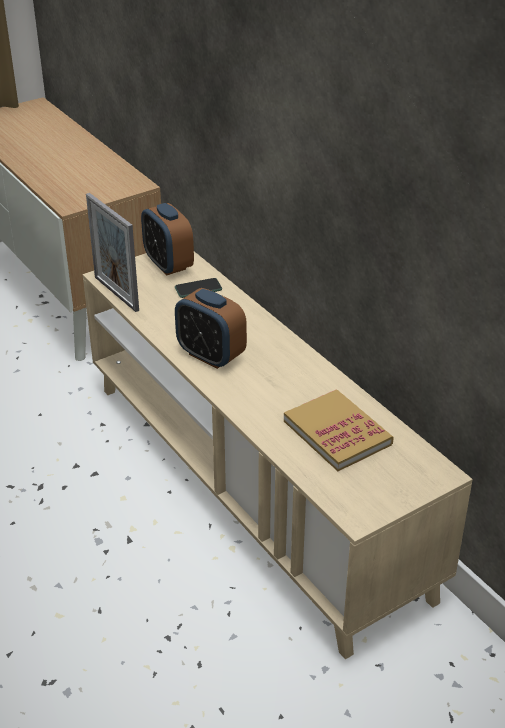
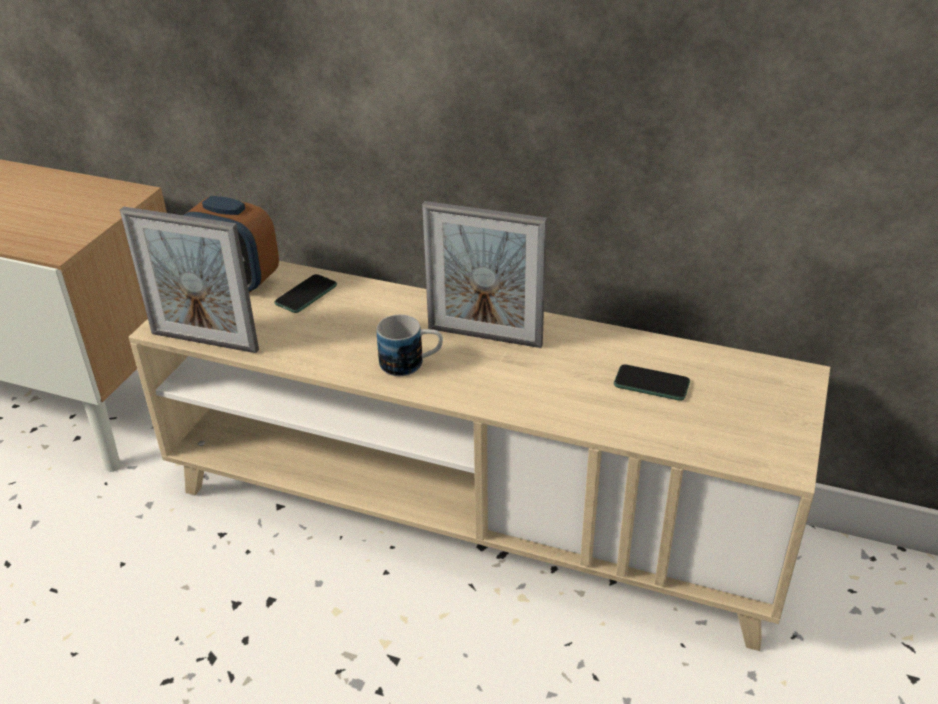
camera: 35 degrees left, 0 degrees up
alarm clock [175,288,247,369] -> mug [377,315,443,376]
book [284,389,394,471] -> phone [614,364,690,401]
none -> picture frame [422,201,547,348]

